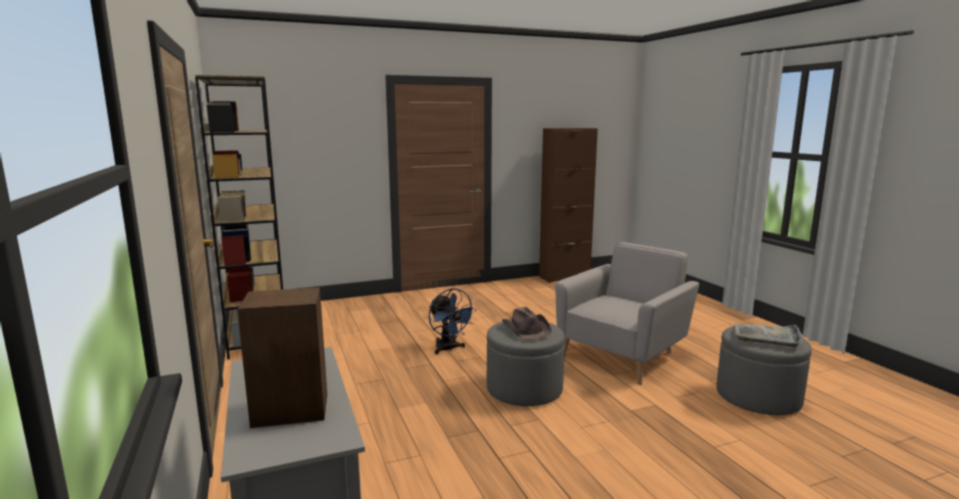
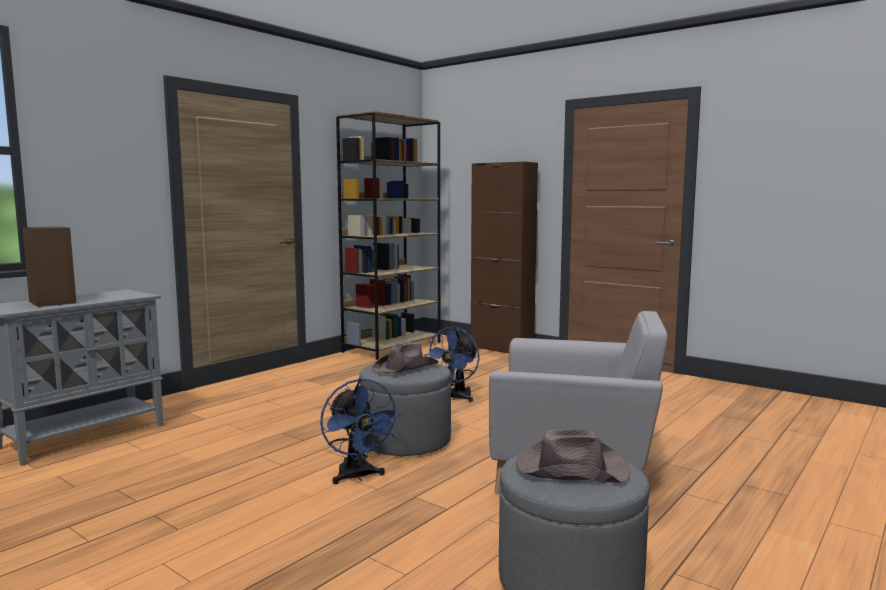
camera: 60 degrees right, 5 degrees down
brown cabinet [539,128,598,283] -> brown cabinet moved to [471,161,538,353]
grey tray [734,324,803,347] -> brown hat [516,430,630,483]
none -> blue fan [320,378,401,484]

